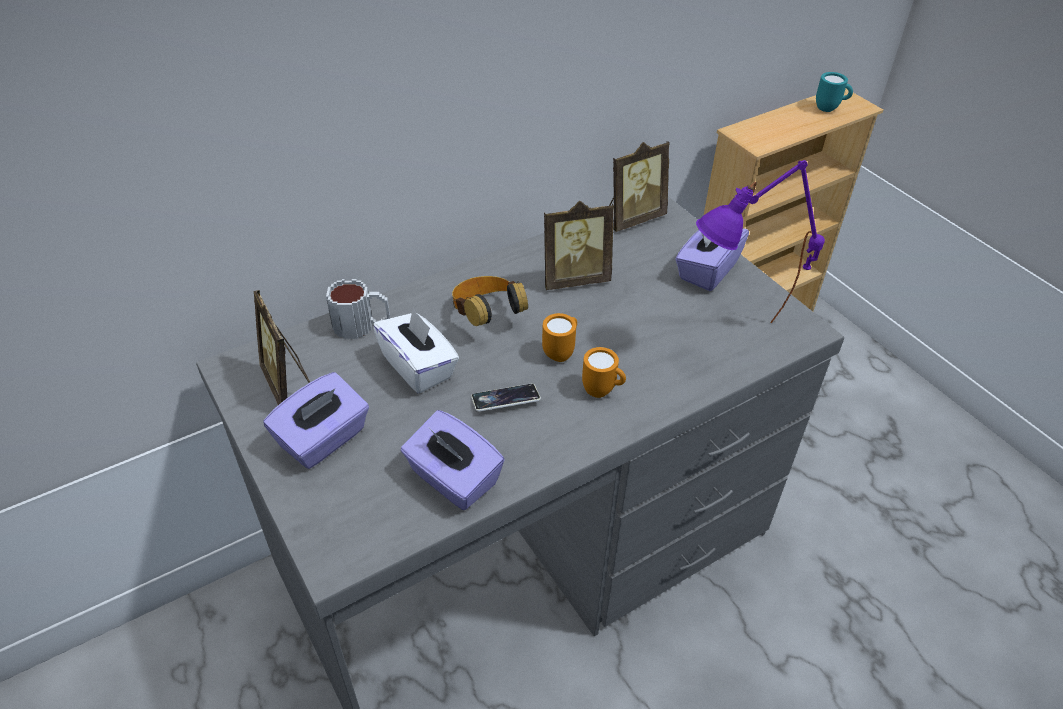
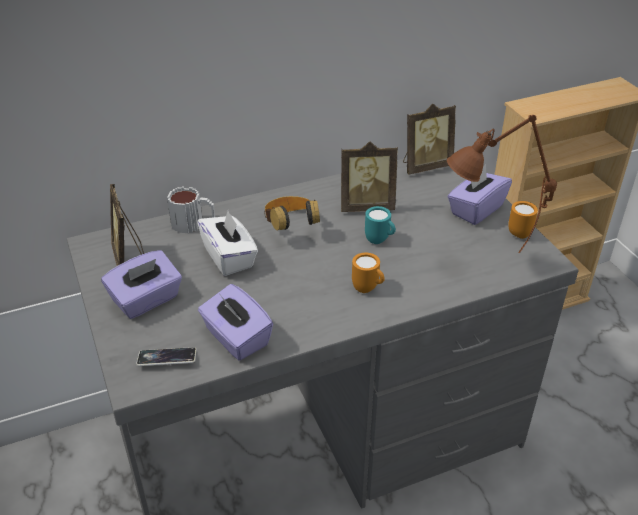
camera: 10 degrees right, 5 degrees down
phone [471,384,541,412] -> phone moved to [136,347,196,366]
orange mug [542,313,577,362] -> orange mug moved to [508,201,538,239]
purple table lamp [696,160,825,323] -> brown table lamp [447,115,557,253]
turquoise mug [816,72,853,112] -> turquoise mug moved to [365,206,396,244]

